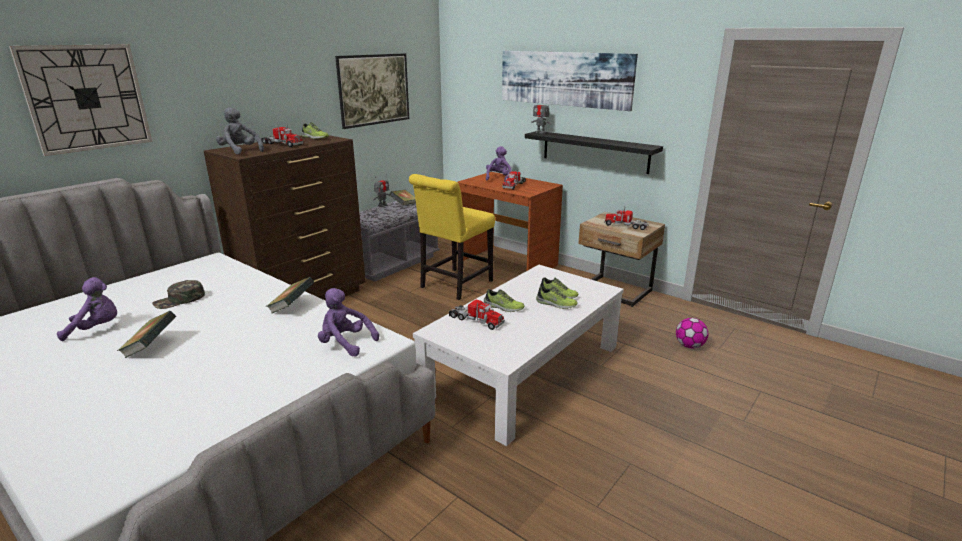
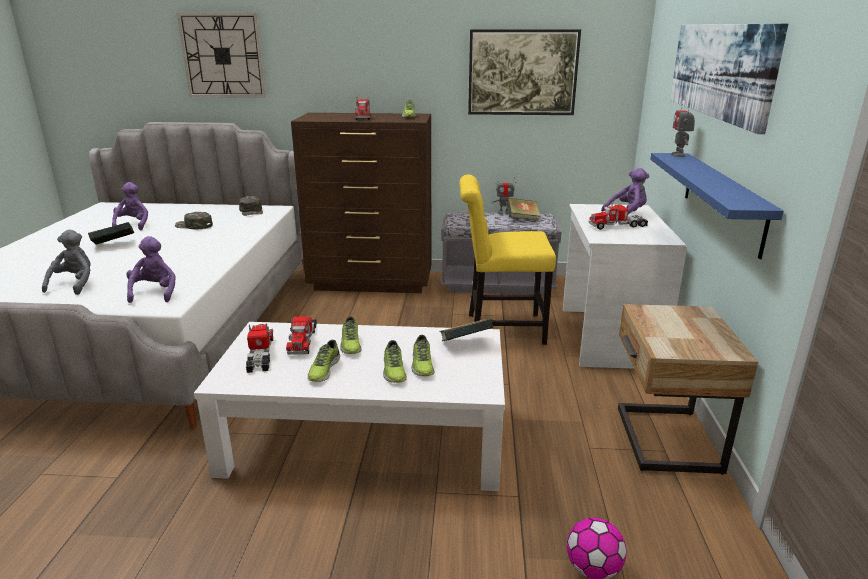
camera: 55 degrees right, 0 degrees up
purple plush toy [57,277,117,341] -> purple plush toy turned 135 degrees counterclockwise [112,182,148,230]
grey plush toy [216,107,264,155] -> grey plush toy moved to [42,230,91,295]
book [266,277,315,313] -> book moved to [439,319,493,341]
brown desk [458,172,563,271] -> white desk [563,204,687,369]
black shelf [525,131,663,174] -> blue shelf [650,153,784,259]
toy truck [604,208,649,230] -> toy truck moved to [246,323,273,373]
none -> green cap [239,196,263,216]
none -> shoe [308,340,340,382]

